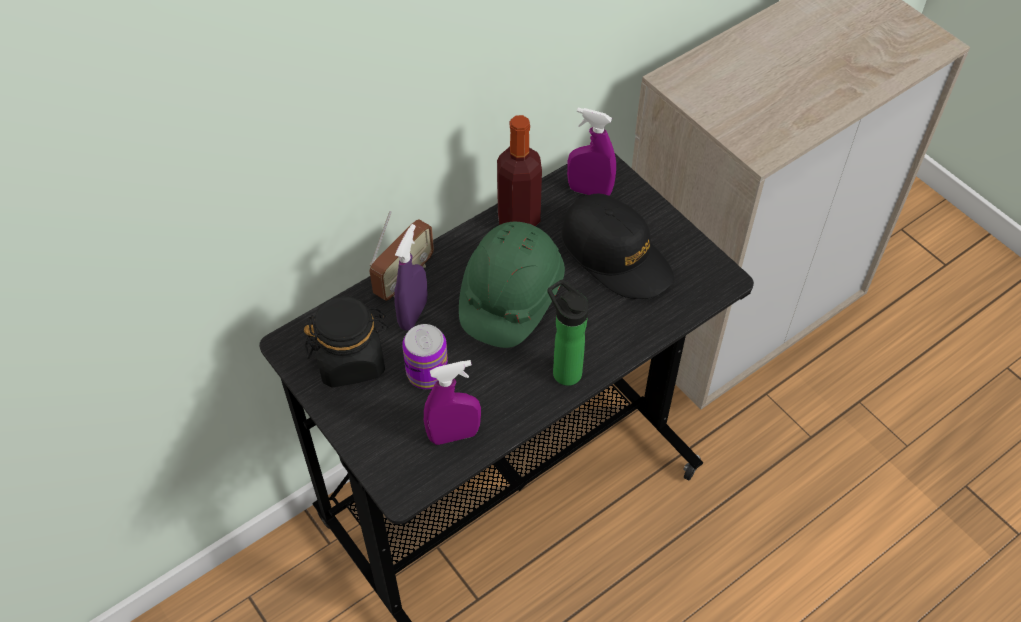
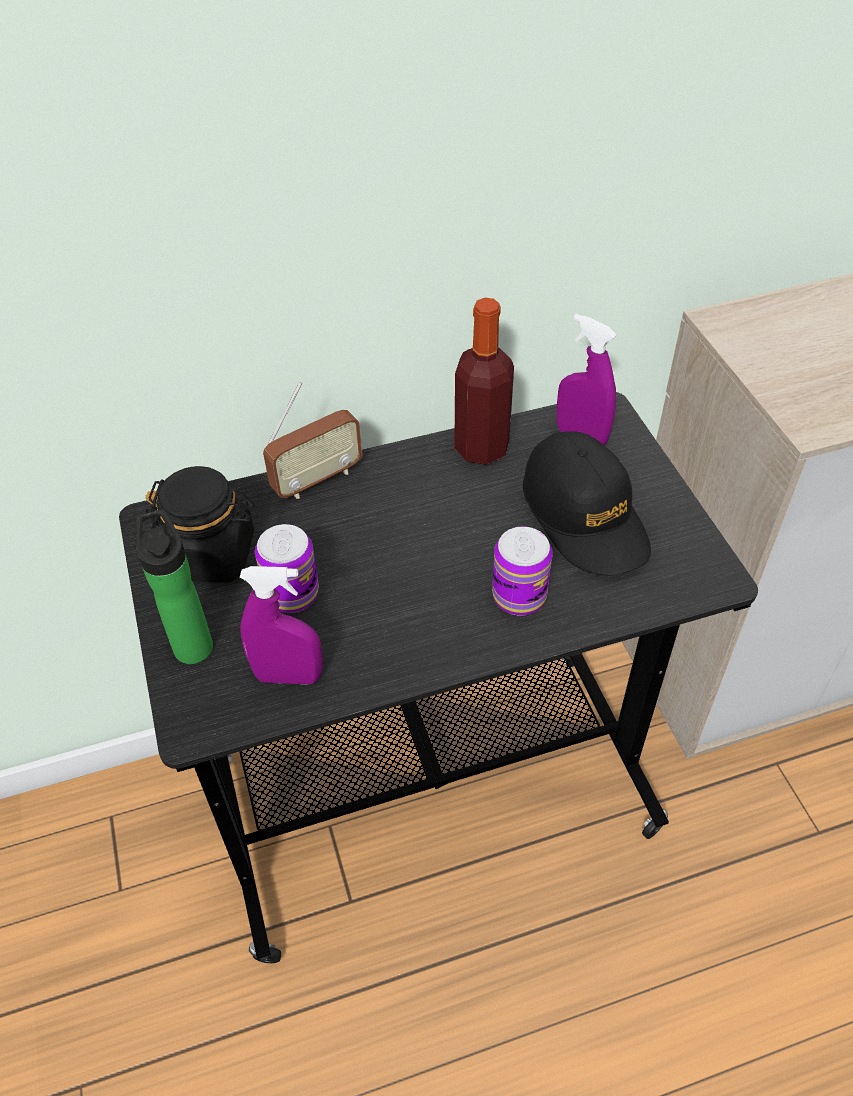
camera: 20 degrees right, 5 degrees down
purple spray bottle [394,224,428,330] -> none
green hard hat [459,222,565,348] -> none
bottle [547,279,589,386] -> bottle moved to [136,509,213,664]
none -> can [492,526,553,616]

